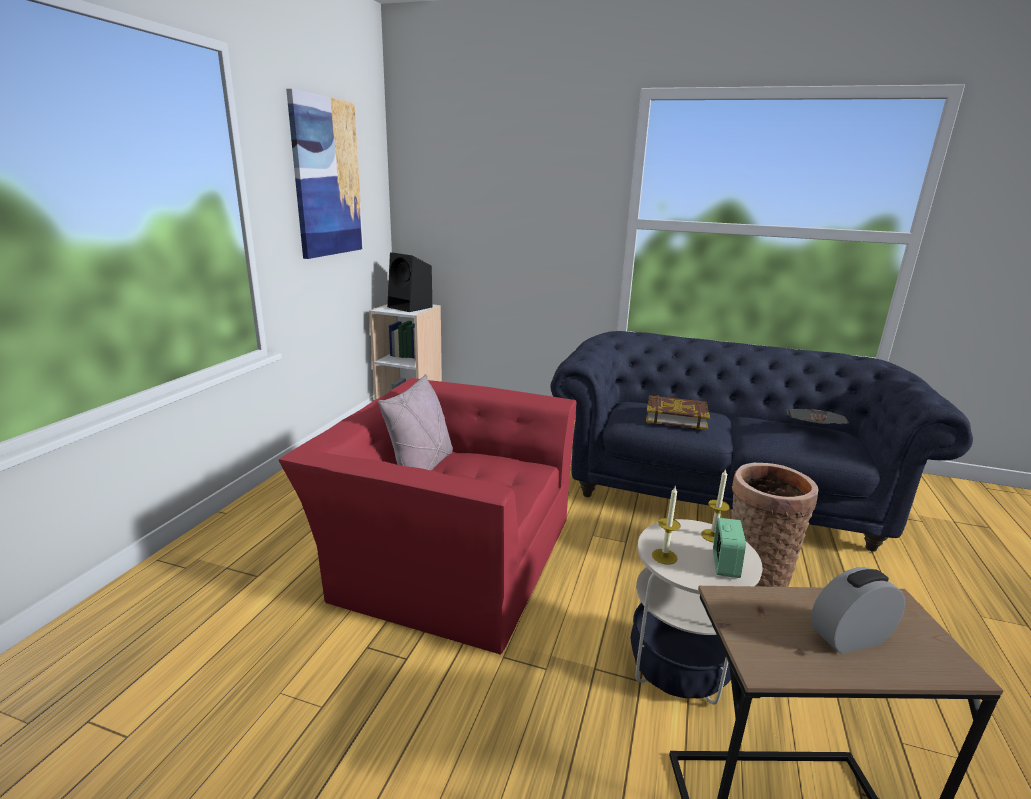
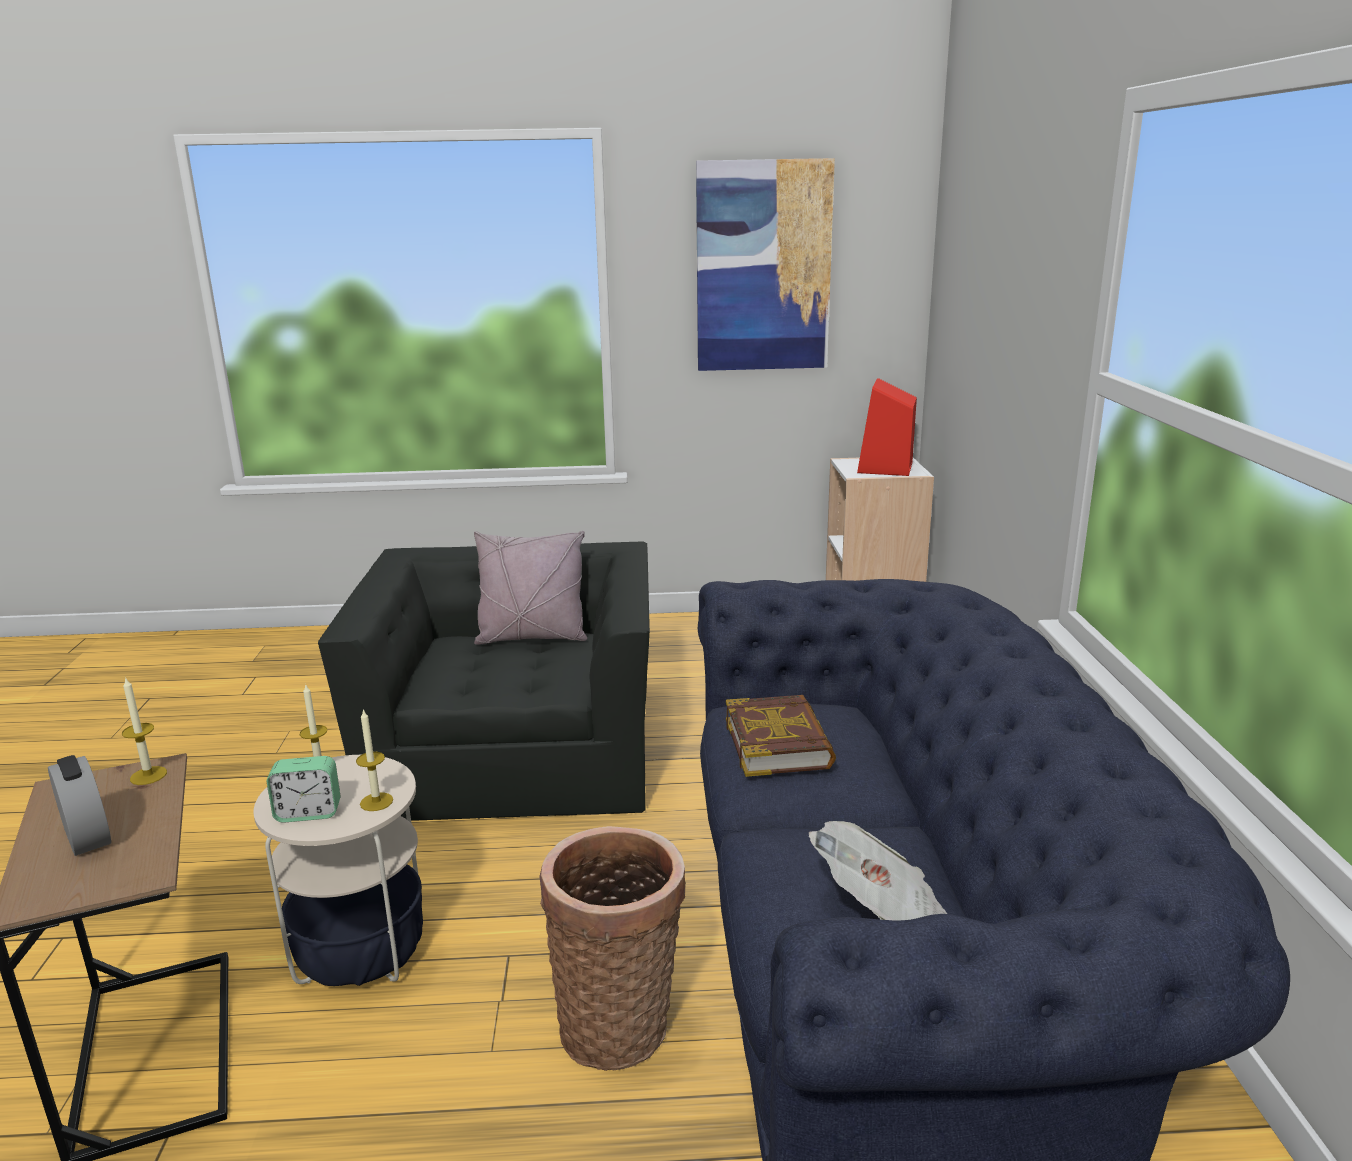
camera: 70 degrees right, 0 degrees up
red armchair [279,378,577,655] -> black armchair [318,541,650,821]
black speaker [387,252,432,312] -> red speaker [857,378,917,476]
none -> candle [122,677,167,785]

